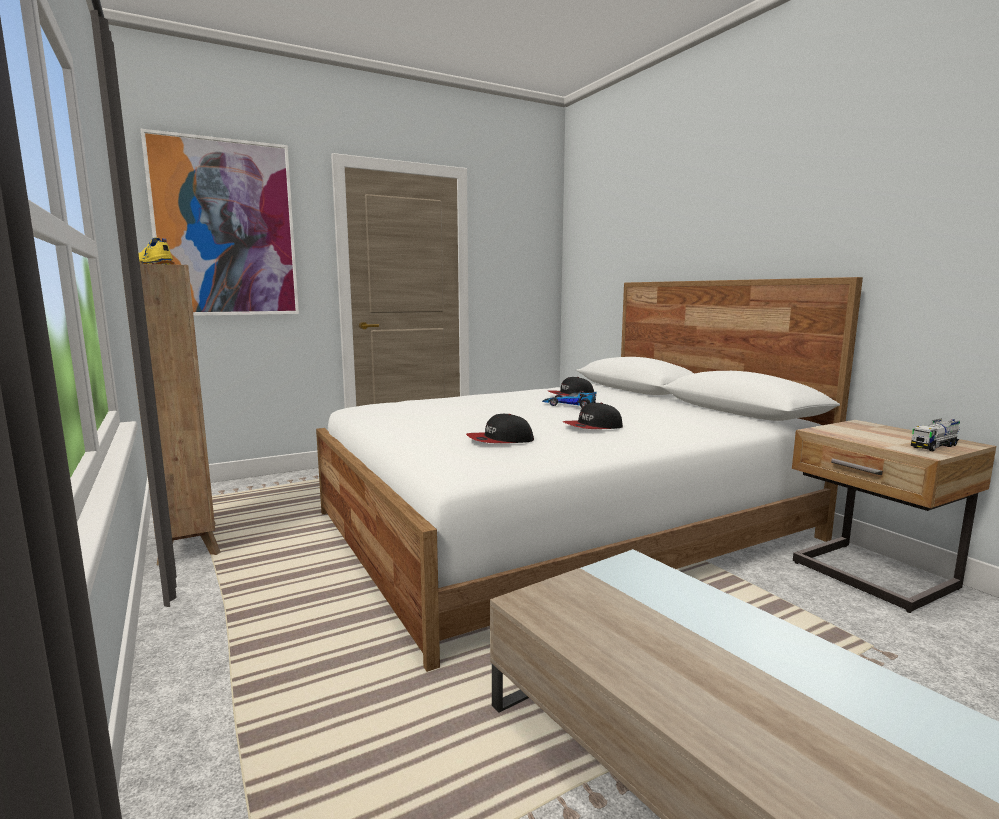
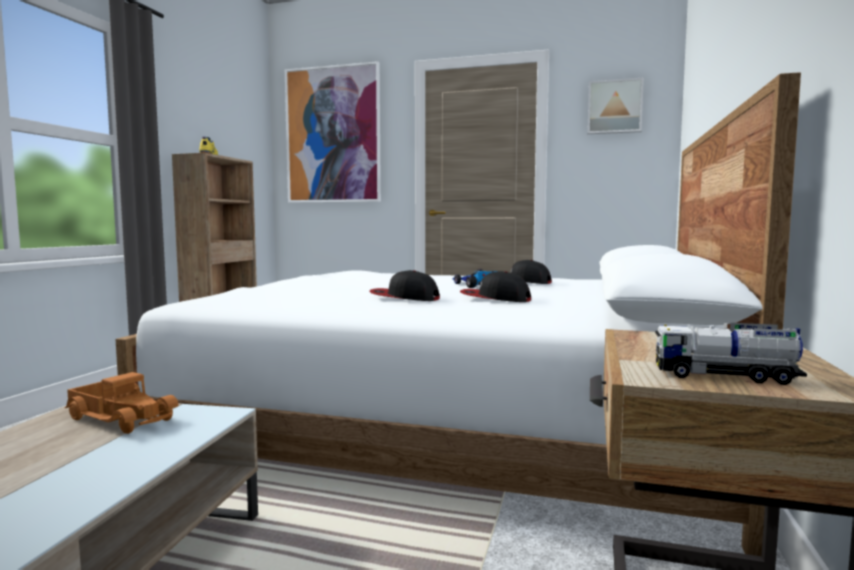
camera: 45 degrees right, 5 degrees down
cap [466,414,534,443] -> cap moved to [460,271,531,302]
none -> toy truck [65,372,179,434]
none -> picture [587,78,644,134]

